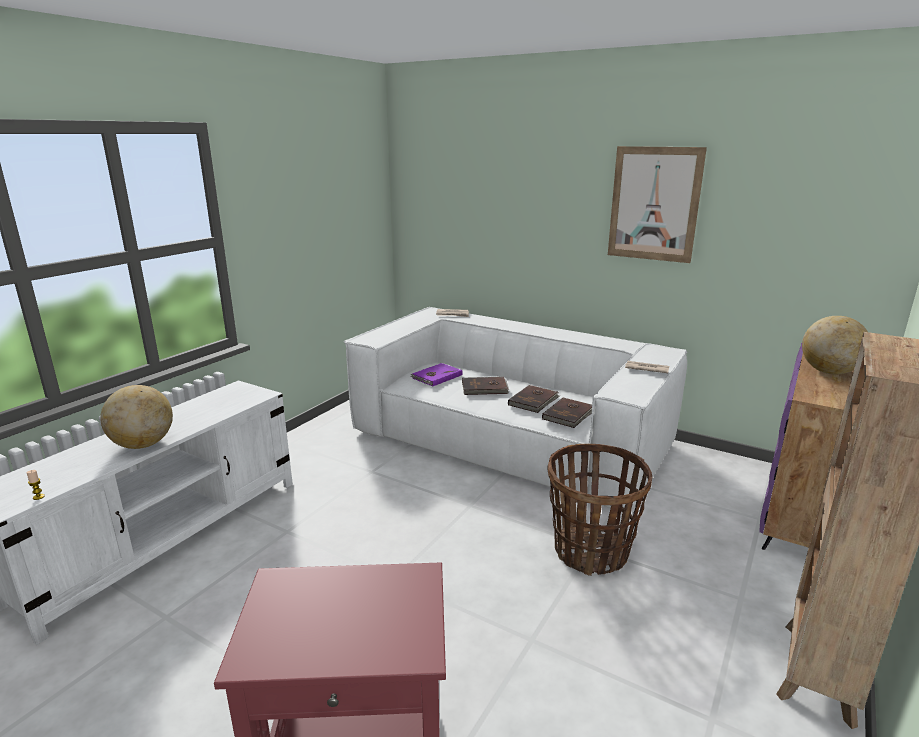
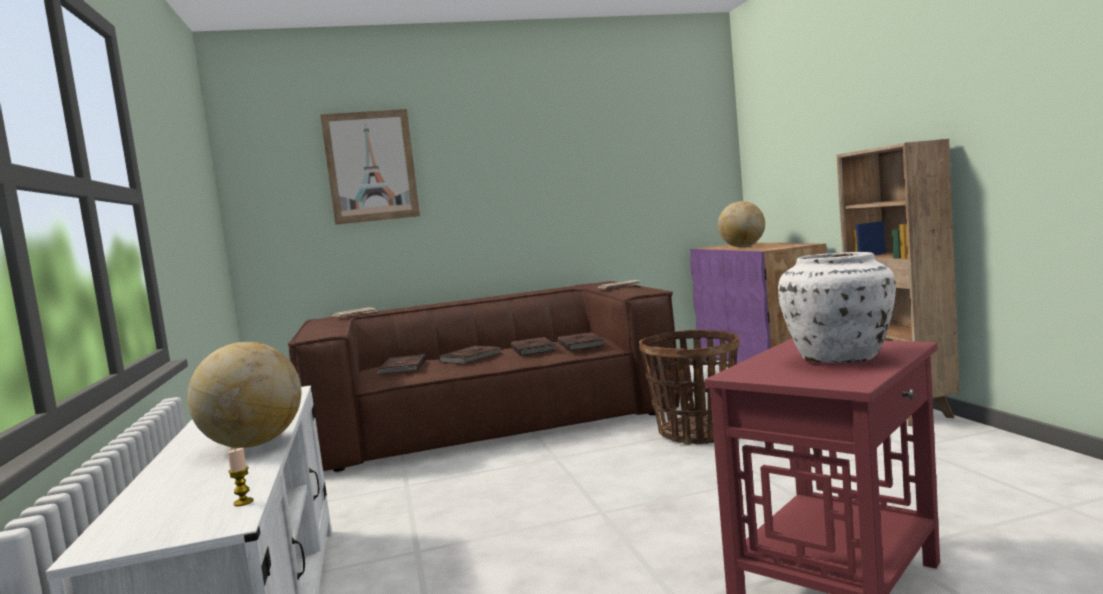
camera: 45 degrees left, 15 degrees down
white sofa [344,307,687,509] -> brown sofa [288,281,680,472]
purple book [410,363,463,386] -> brown book [377,354,426,375]
picture [608,146,707,263] -> picture moved to [320,109,420,225]
none -> white vase [778,252,896,363]

